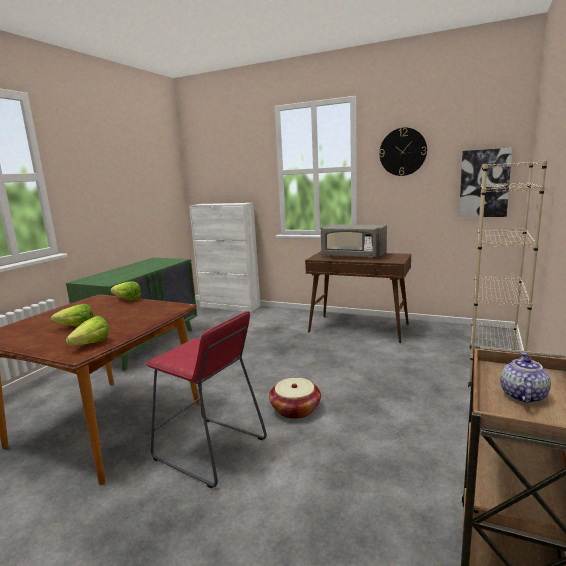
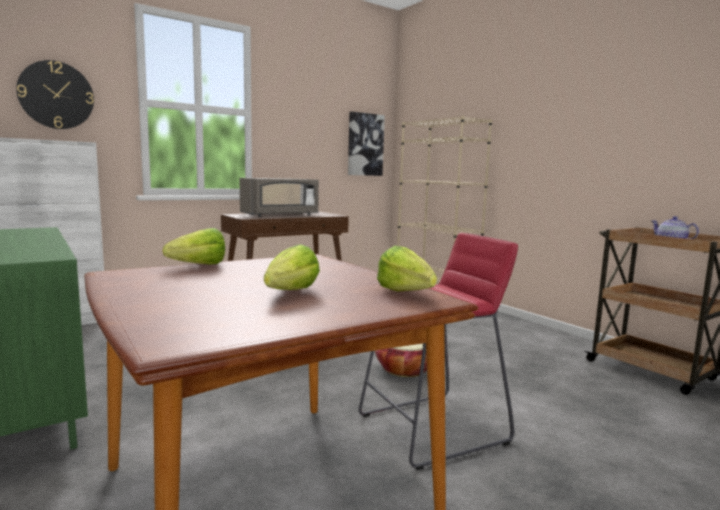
camera: 60 degrees left, 5 degrees down
wall clock [379,128,427,176] -> wall clock moved to [16,60,94,129]

